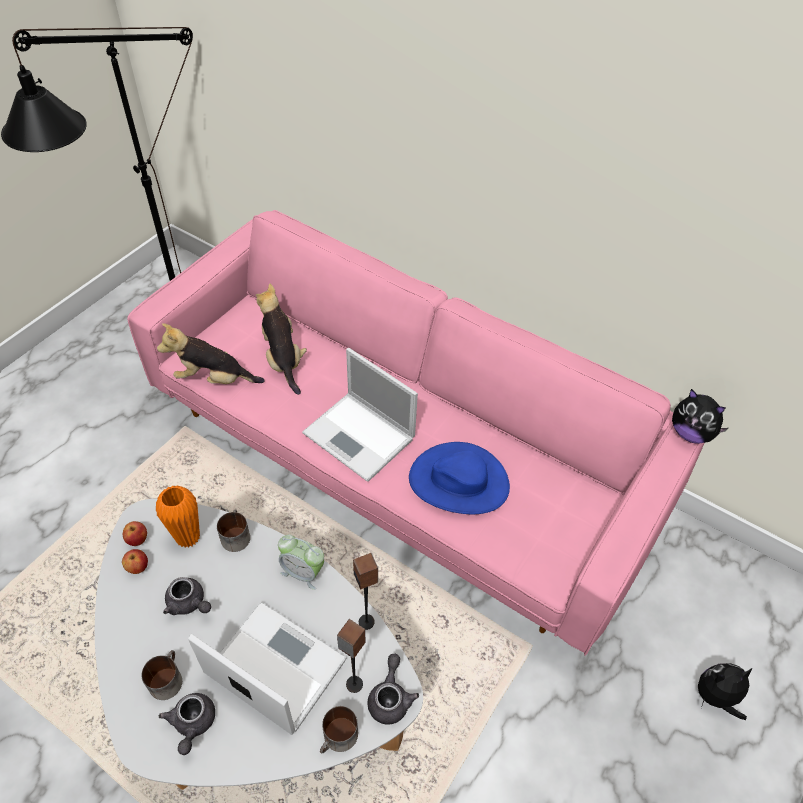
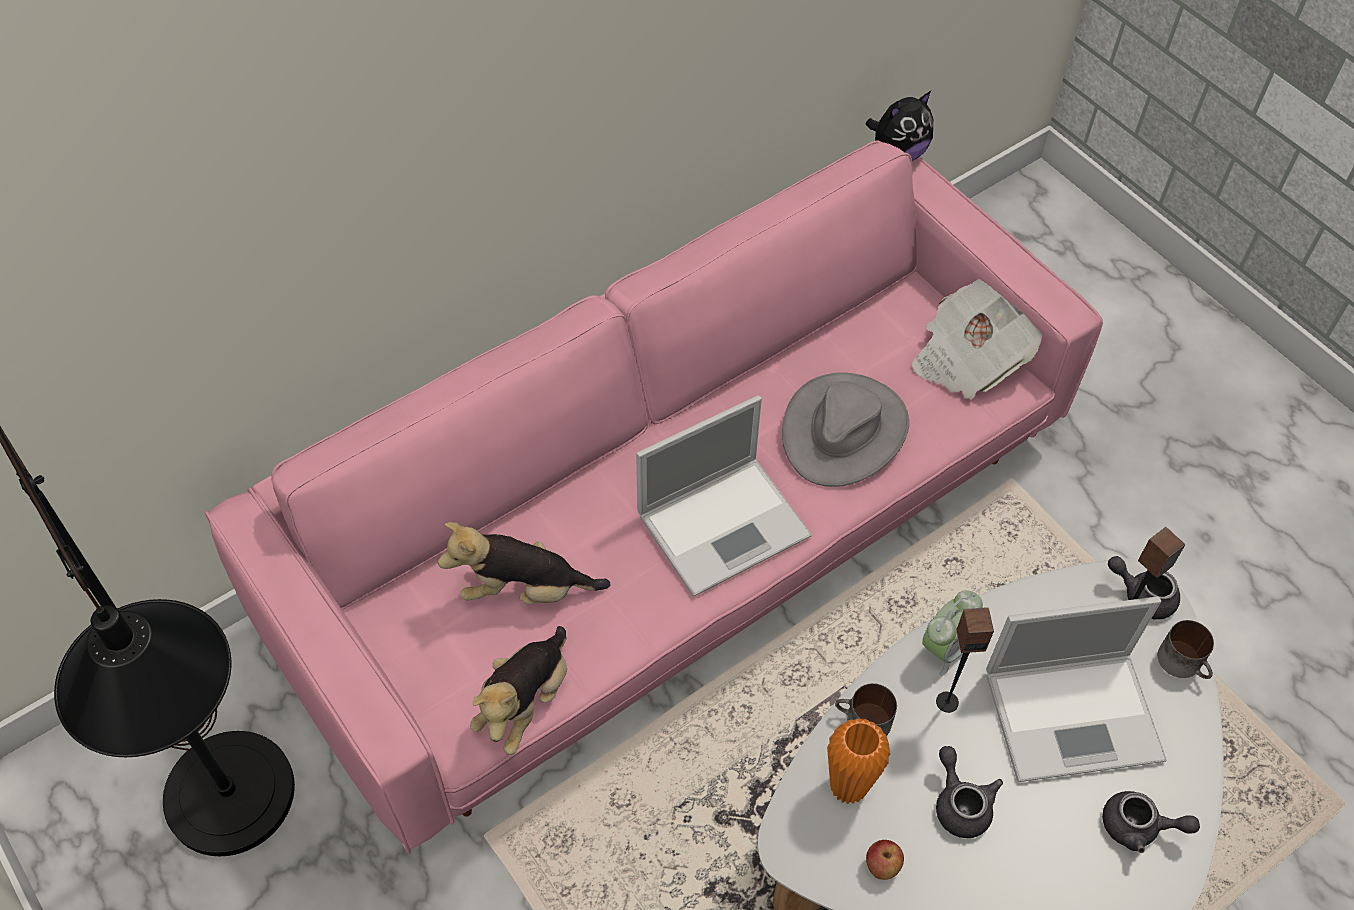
camera: 70 degrees left, 5 degrees up
apple [123,521,147,546] -> none
mug [142,650,182,700] -> none
grey teapot [163,577,211,615] -> grey teapot turned 75 degrees counterclockwise [936,746,1003,838]
laptop [188,602,347,735] -> laptop turned 150 degrees counterclockwise [986,596,1167,782]
speaker [353,553,378,630] -> speaker moved to [936,607,994,713]
blue hat [409,442,510,514] -> grey hat [782,372,909,487]
plush toy [698,663,752,720] -> none
none -> newspaper [912,279,1042,400]

